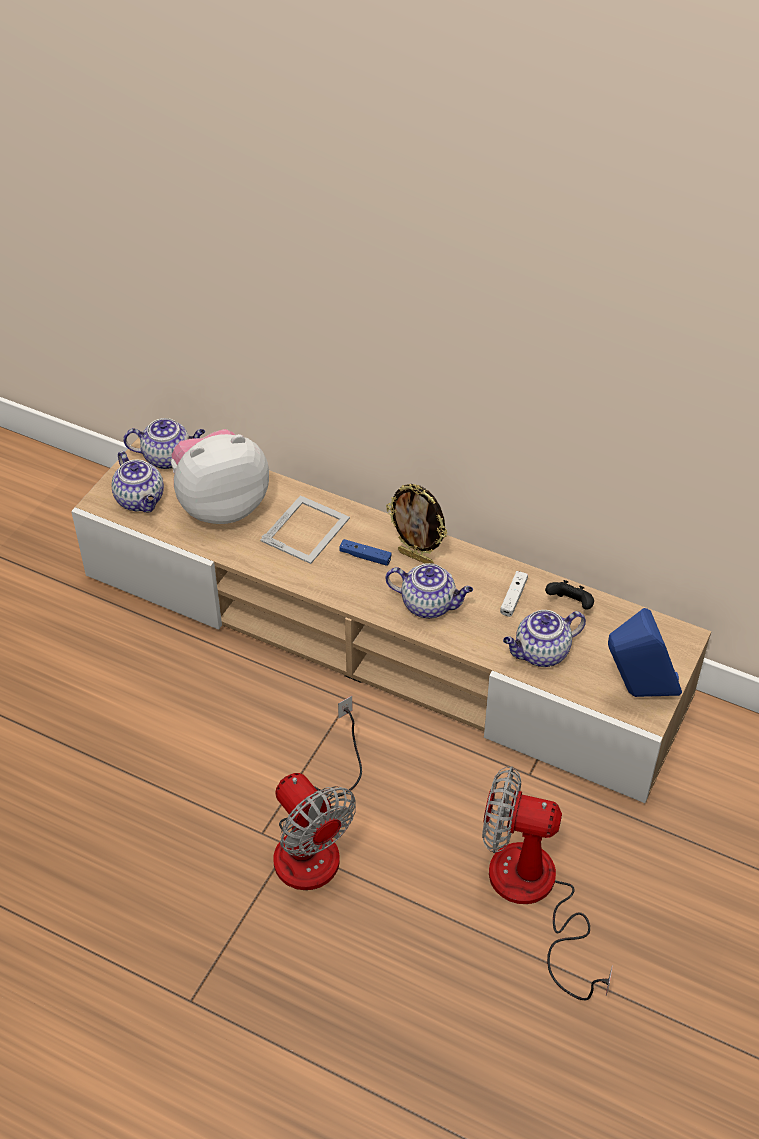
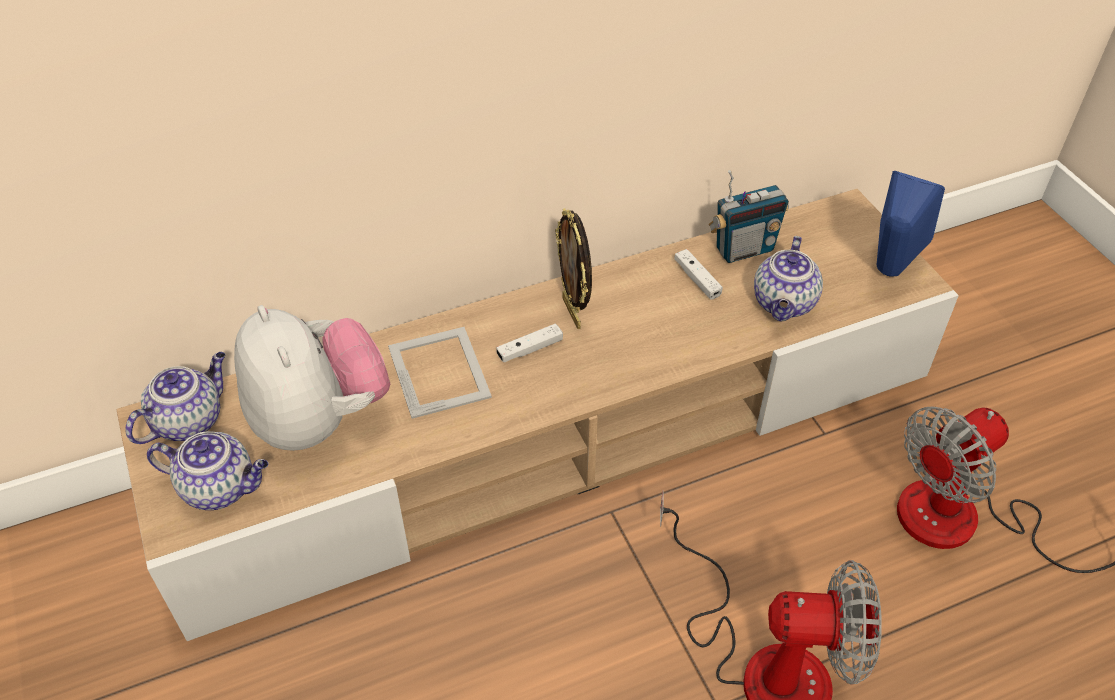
camera: 50 degrees left, 0 degrees up
plush toy [171,429,269,524] -> plush toy turned 135 degrees clockwise [234,305,390,451]
blue game controller [339,539,392,566] -> white game controller [497,323,563,363]
teapot [385,563,473,618] -> none
picture frame [386,484,448,564] -> picture frame turned 90 degrees clockwise [555,208,592,329]
black game controller [545,580,594,610] -> radio [709,170,789,263]

